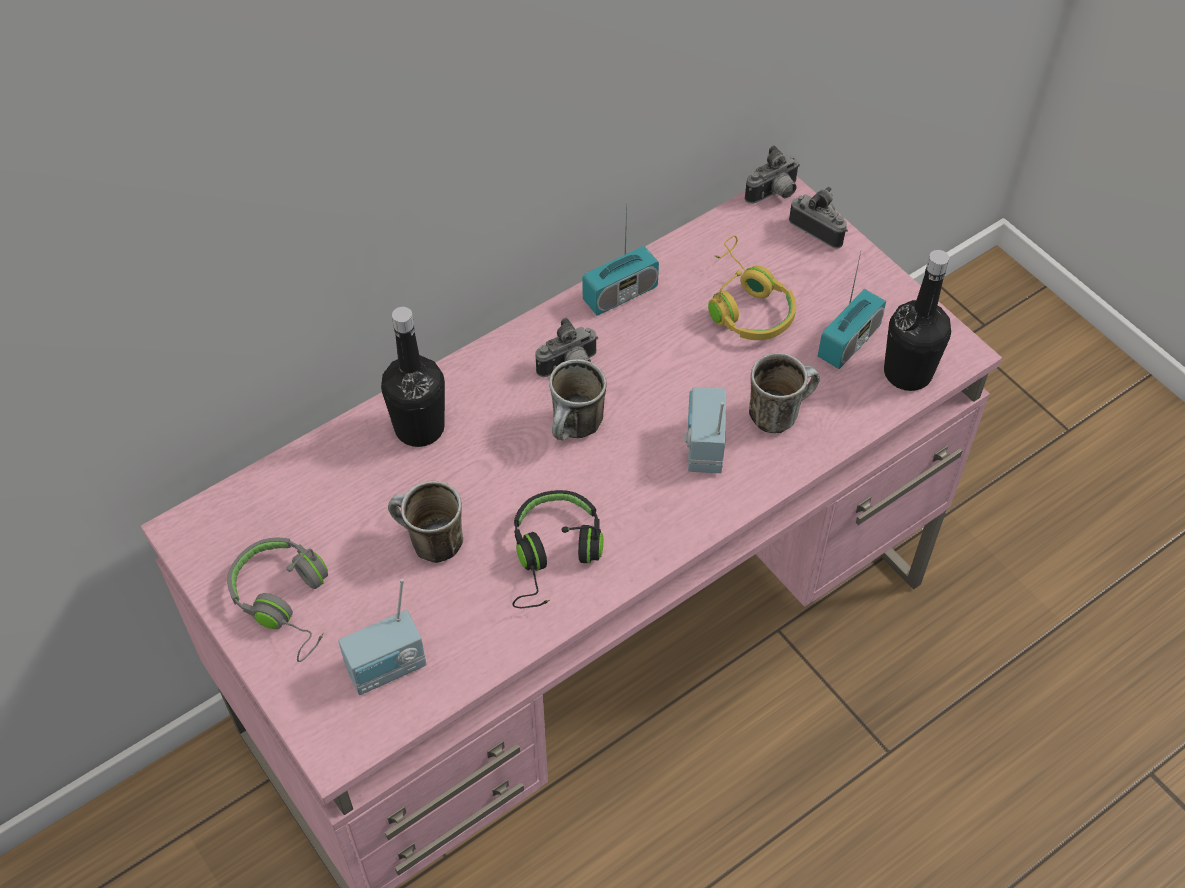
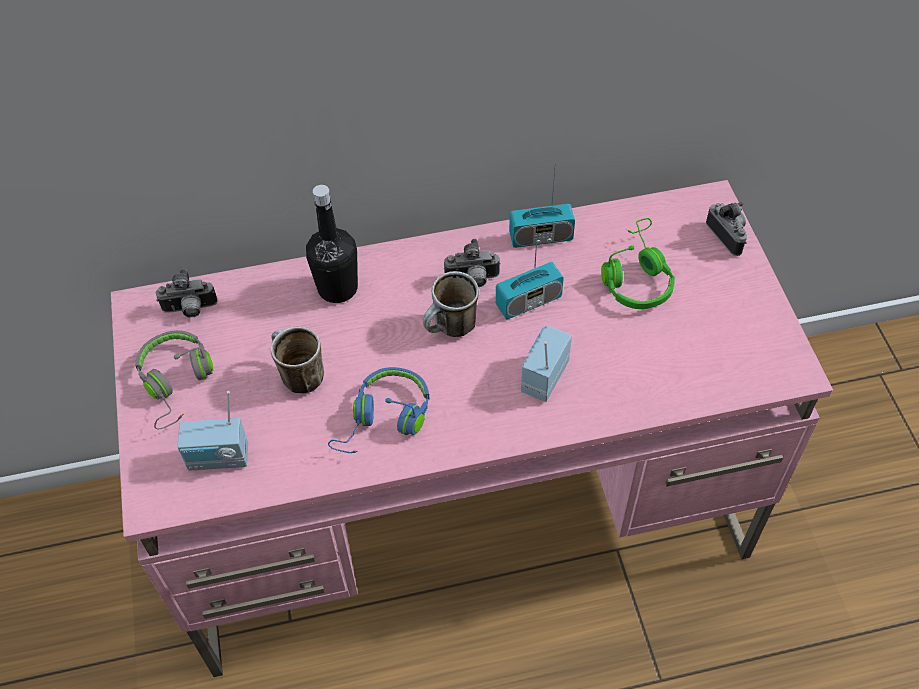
camera: 25 degrees right, 0 degrees up
black headphones [512,490,603,608] -> blue headphones [328,367,429,453]
yellow headphones [708,235,796,340] -> green headphones [601,218,675,309]
camera [745,145,800,204] -> camera moved to [156,269,218,318]
mug [749,353,820,433] -> none
radio [818,252,886,369] -> radio moved to [496,225,564,320]
black bottle [884,250,951,391] -> none

